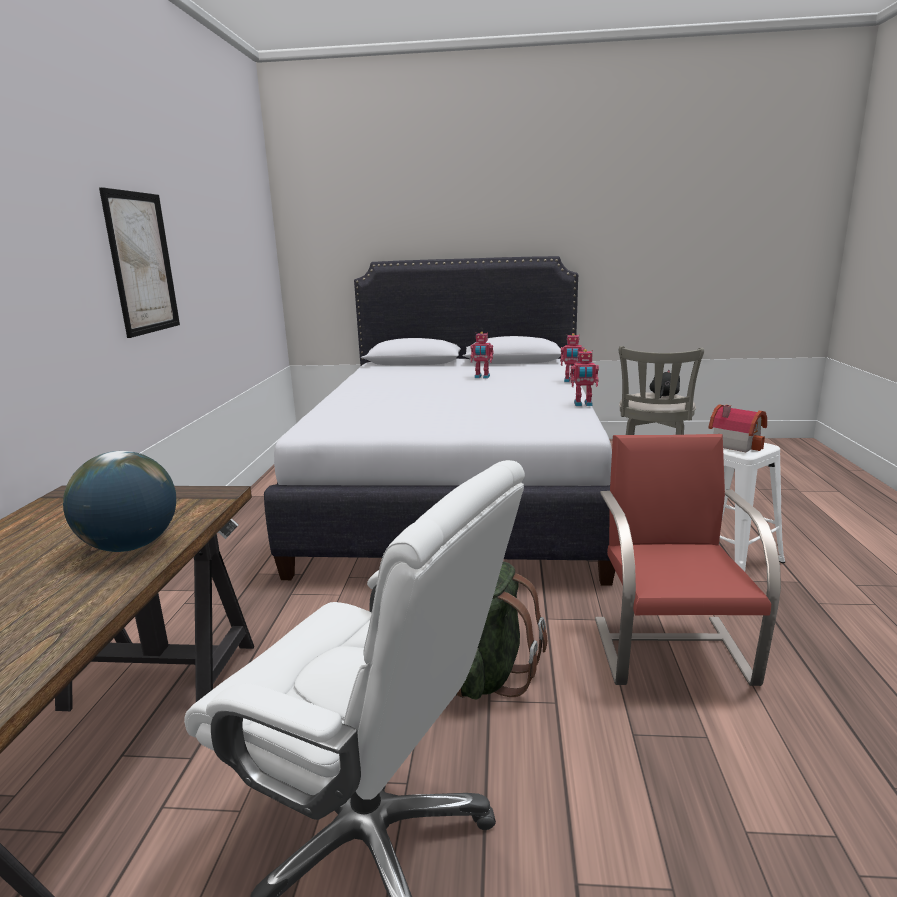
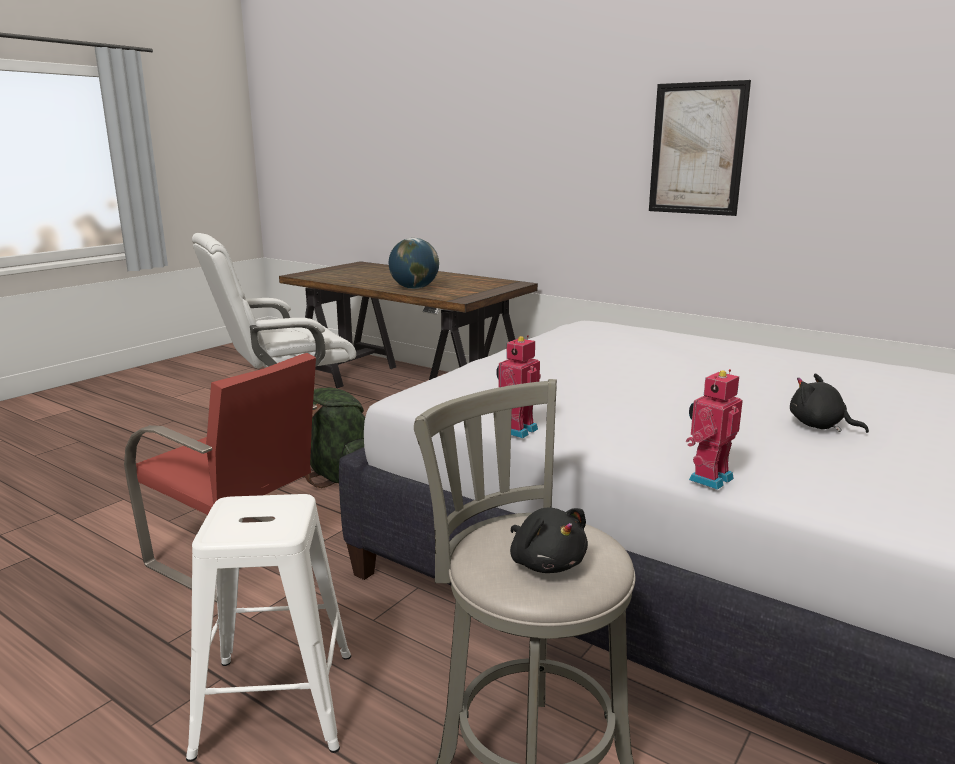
camera: 120 degrees right, 0 degrees up
toy robot [470,332,494,378] -> black plush toy [790,374,869,433]
toy house [708,405,767,452] -> none

